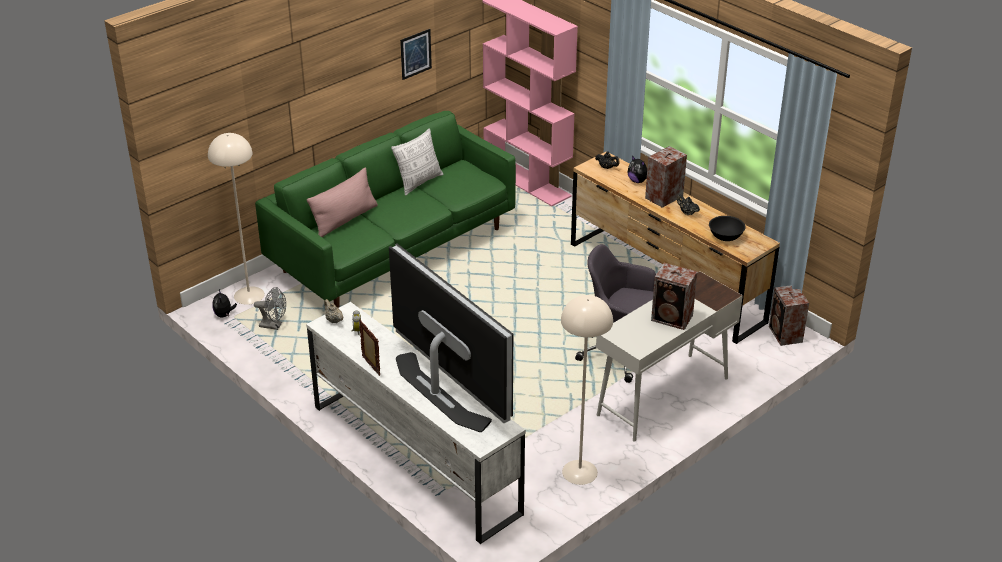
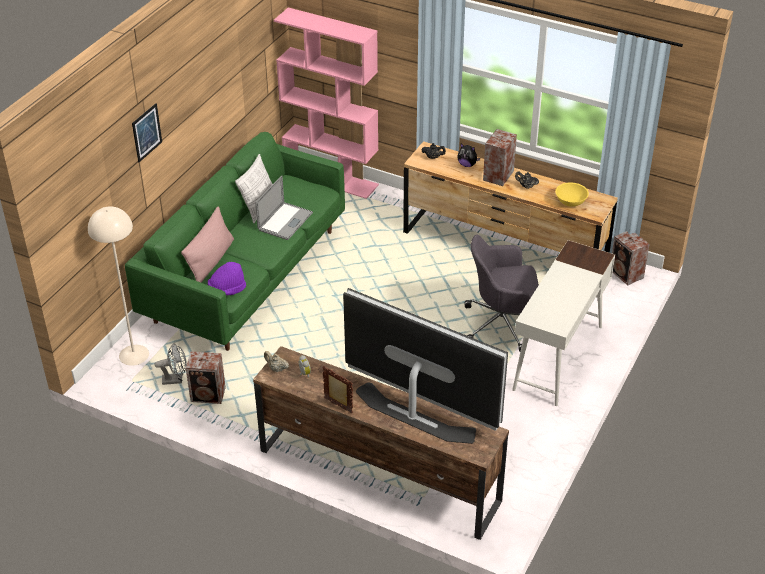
camera: 20 degrees left, 5 degrees up
plush toy [212,289,237,318] -> none
white tv stand [306,302,525,544] -> brown tv stand [253,346,509,540]
picture [400,29,432,80] -> picture moved to [132,103,162,162]
beige floor lamp [561,295,613,485] -> none
speaker [651,263,697,330] -> speaker moved to [186,351,226,404]
black bowl [709,216,746,241] -> yellow bowl [555,182,589,207]
none -> purple hat [208,262,246,295]
none -> laptop [255,175,313,240]

